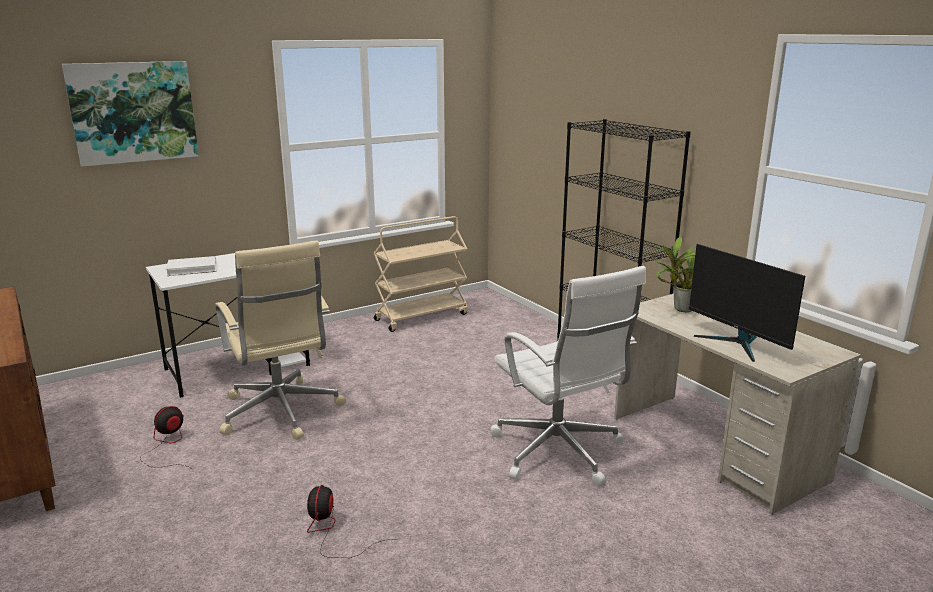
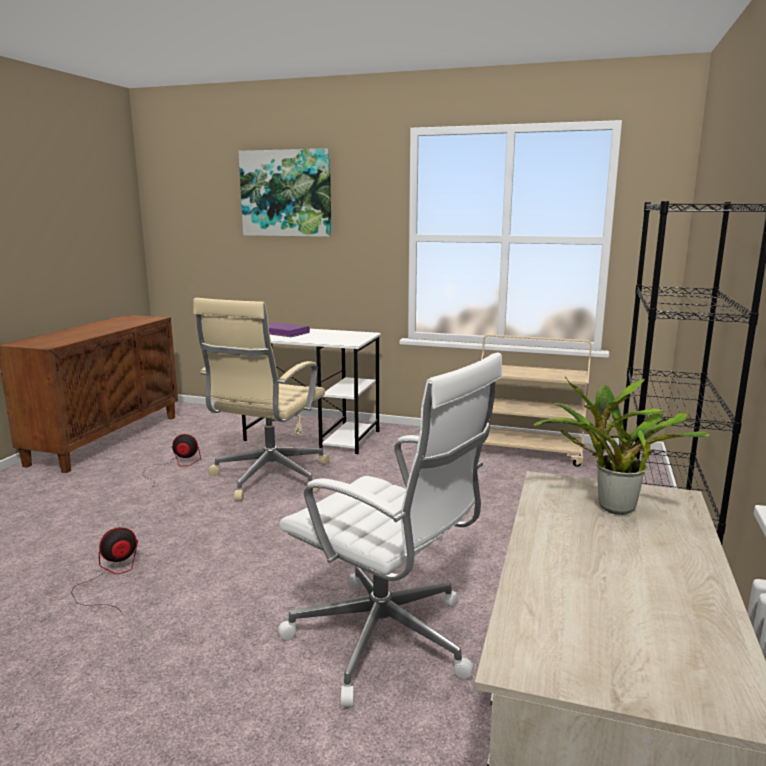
camera: 50 degrees right, 5 degrees down
white book [166,256,217,276] -> purple book [269,322,310,337]
white office chair [490,266,646,486] -> white office chair turned 75 degrees counterclockwise [278,352,503,707]
monitor [689,244,805,362] -> none

